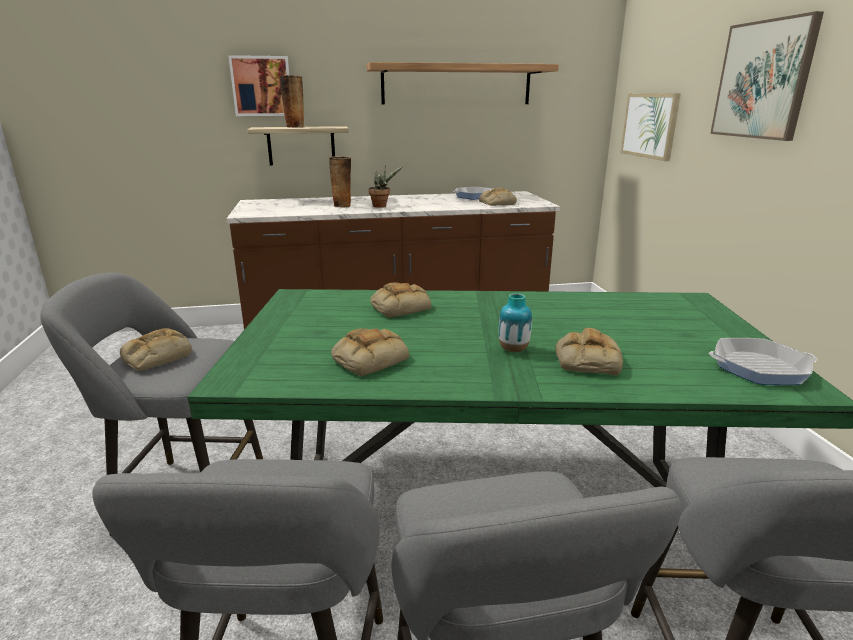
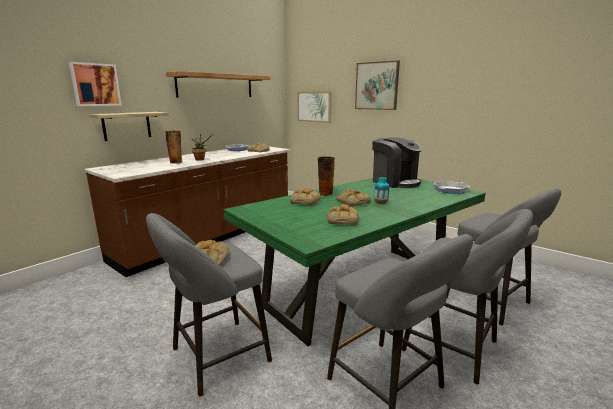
camera: 40 degrees left, 5 degrees down
vase [280,75,304,128] -> vase moved to [317,156,335,196]
bread [555,328,623,375] -> bread moved to [336,189,371,207]
none -> coffee machine [372,137,422,188]

